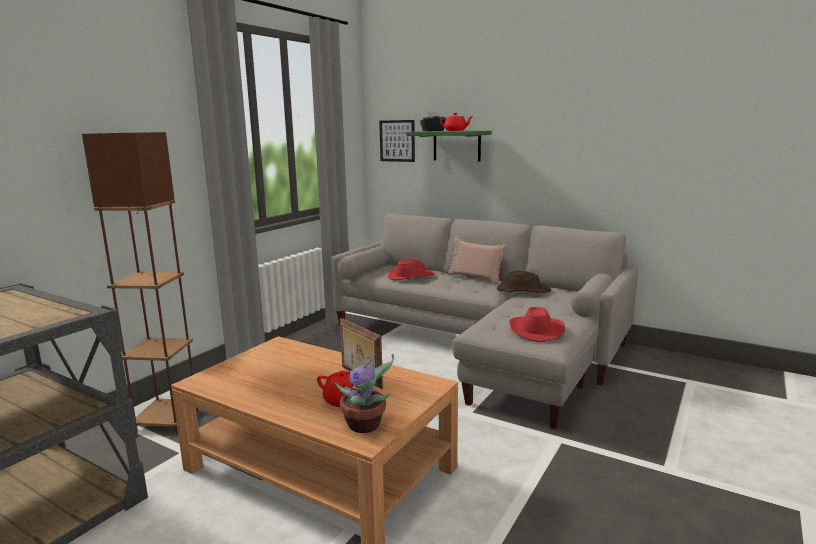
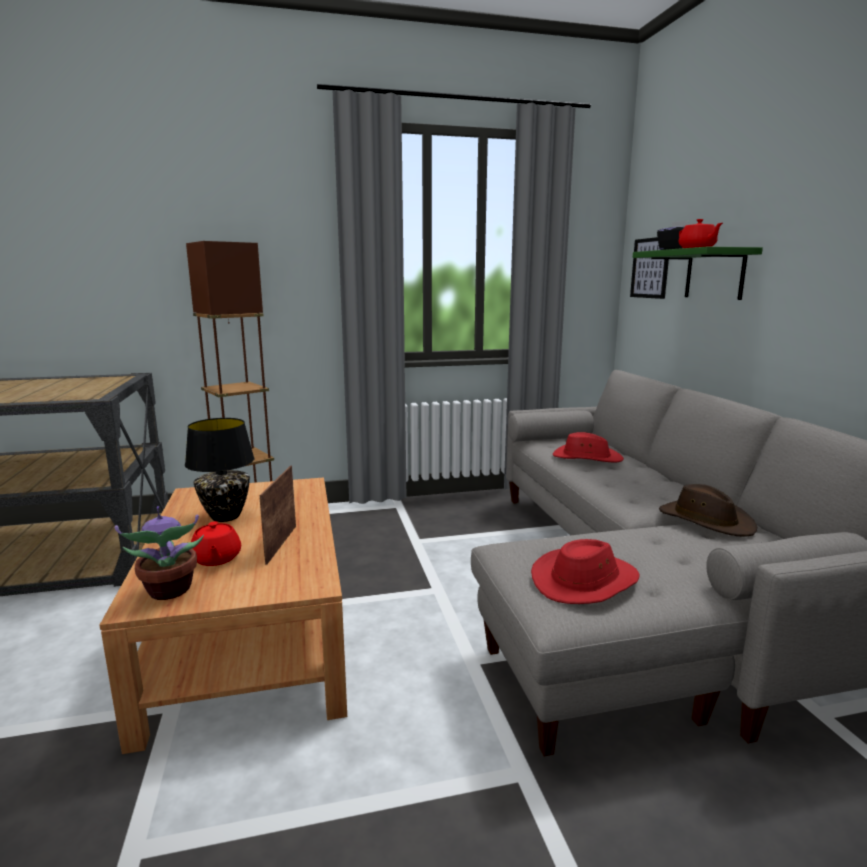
camera: 45 degrees right, 0 degrees up
beige pillow [447,238,507,284] -> none
none -> black table lamp [185,418,255,522]

